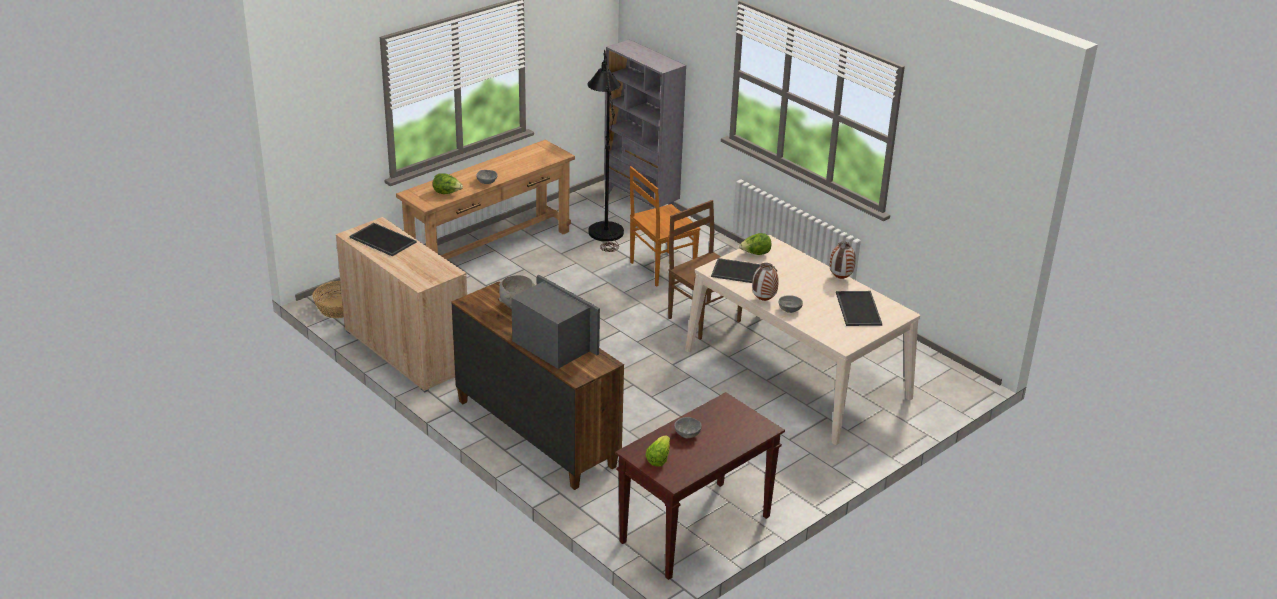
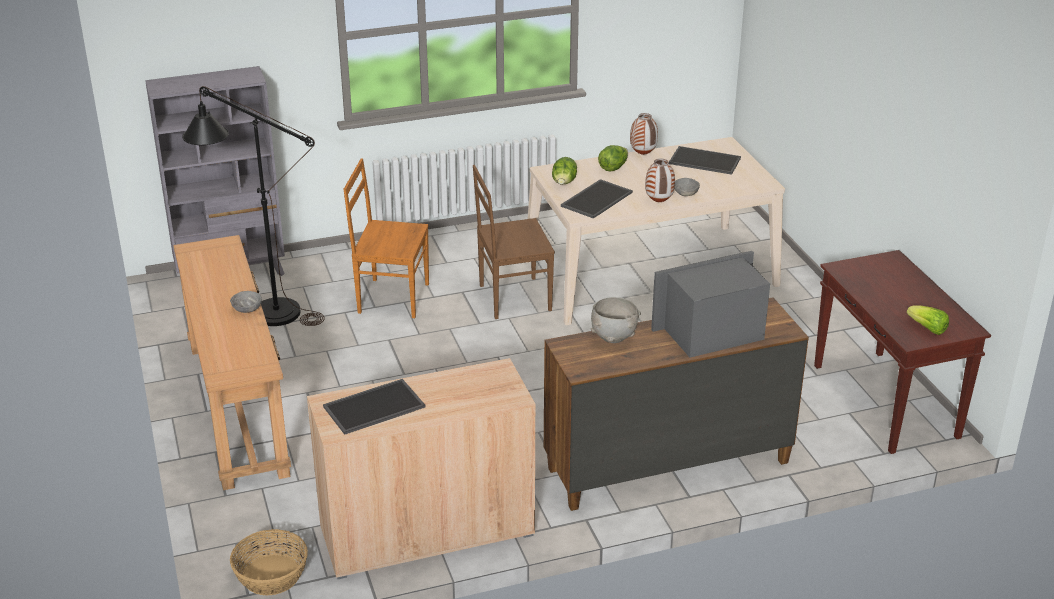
camera: 65 degrees left, 0 degrees up
lettuce [433,173,463,194] -> lettuce moved to [598,145,628,171]
brown chair [630,166,700,287] -> brown chair turned 105 degrees clockwise [343,158,429,318]
grey bowl [674,417,702,438] -> none

